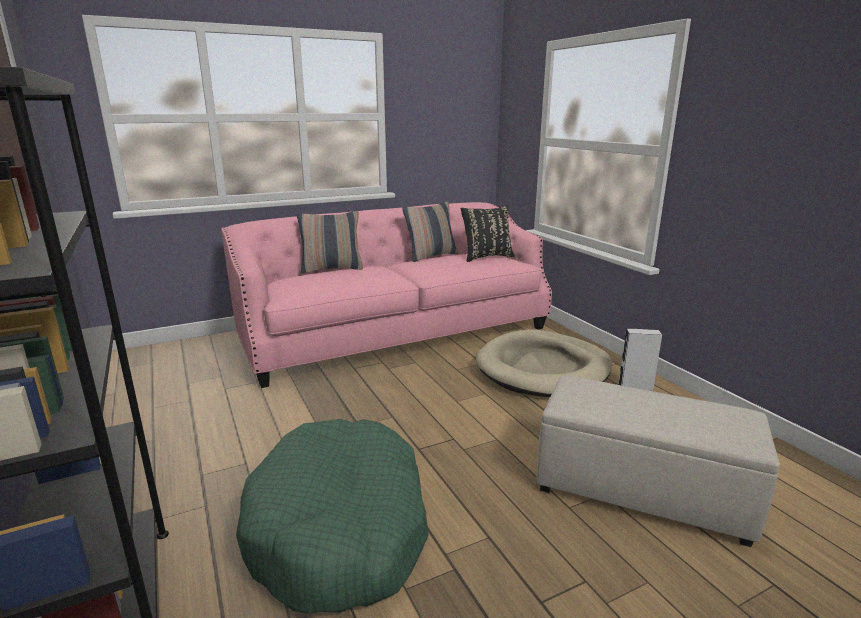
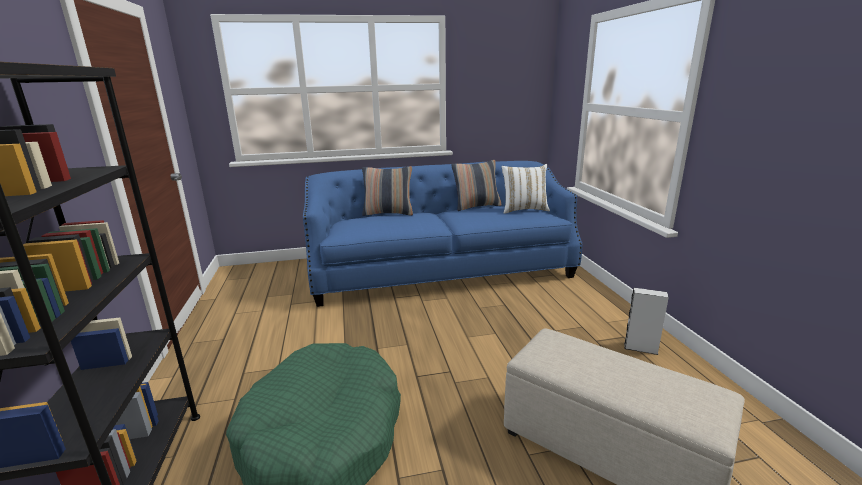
camera: 15 degrees right, 0 degrees up
pink sofa [221,202,552,388] -> blue sofa [303,161,583,307]
black pillow [460,204,515,262] -> white pillow [501,164,550,214]
beige dog bed [476,329,612,397] -> none

